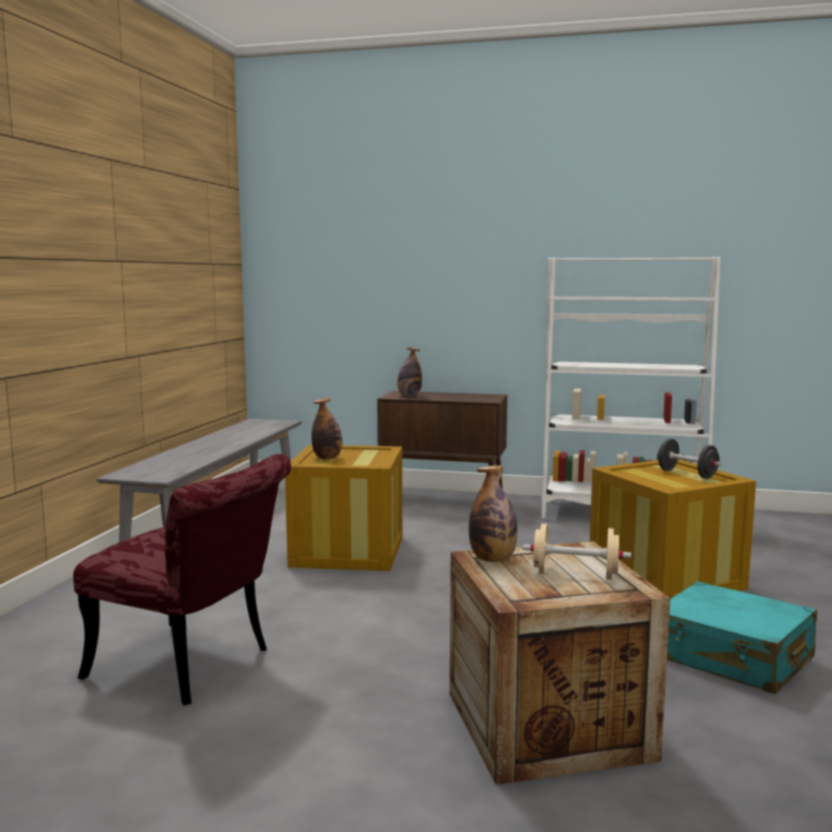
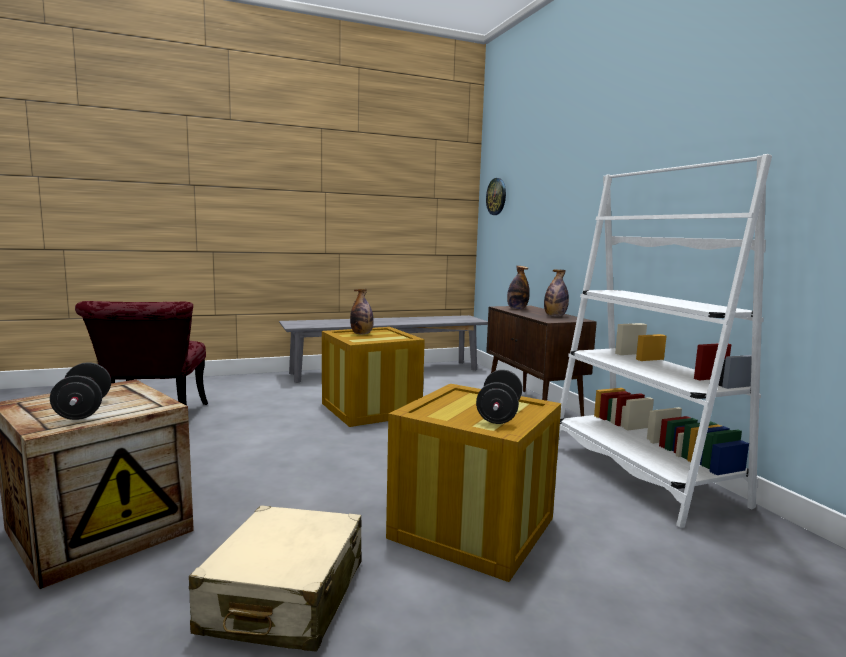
camera: 55 degrees right, 0 degrees up
bottle [469,465,518,562] -> bottle moved to [544,270,569,316]
beige dumbbell [523,524,631,580] -> black dumbbell [50,362,111,420]
turquoise suitcase [667,581,817,694] -> beige suitcase [189,505,362,652]
none -> wall clock [486,178,506,215]

